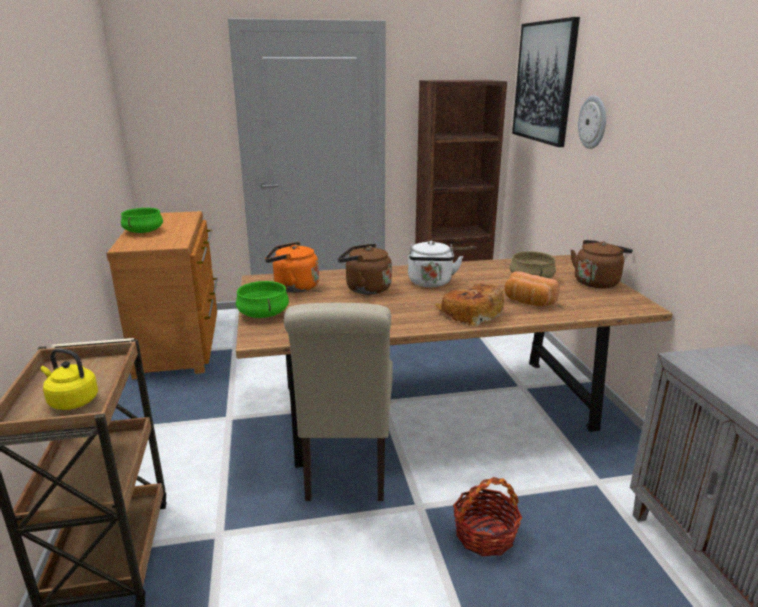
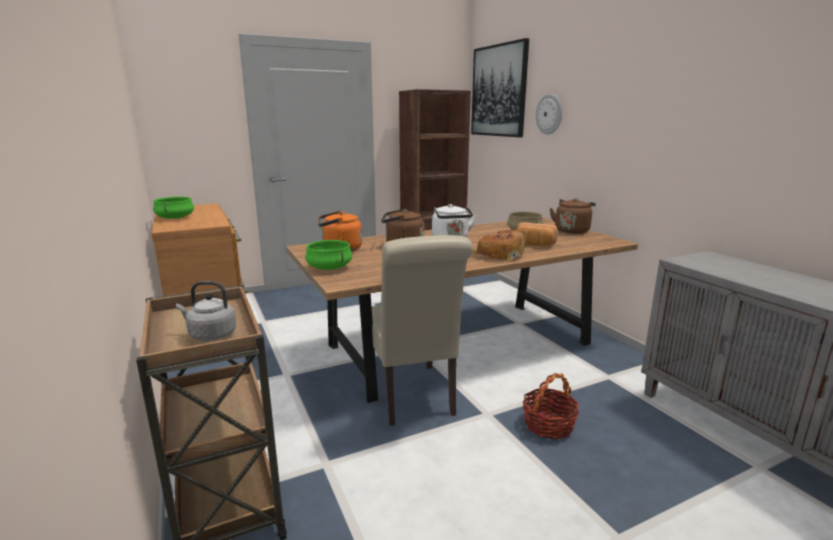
camera: 15 degrees left, 5 degrees down
yellow kettle [41,348,98,410] -> grey kettle [176,281,237,341]

